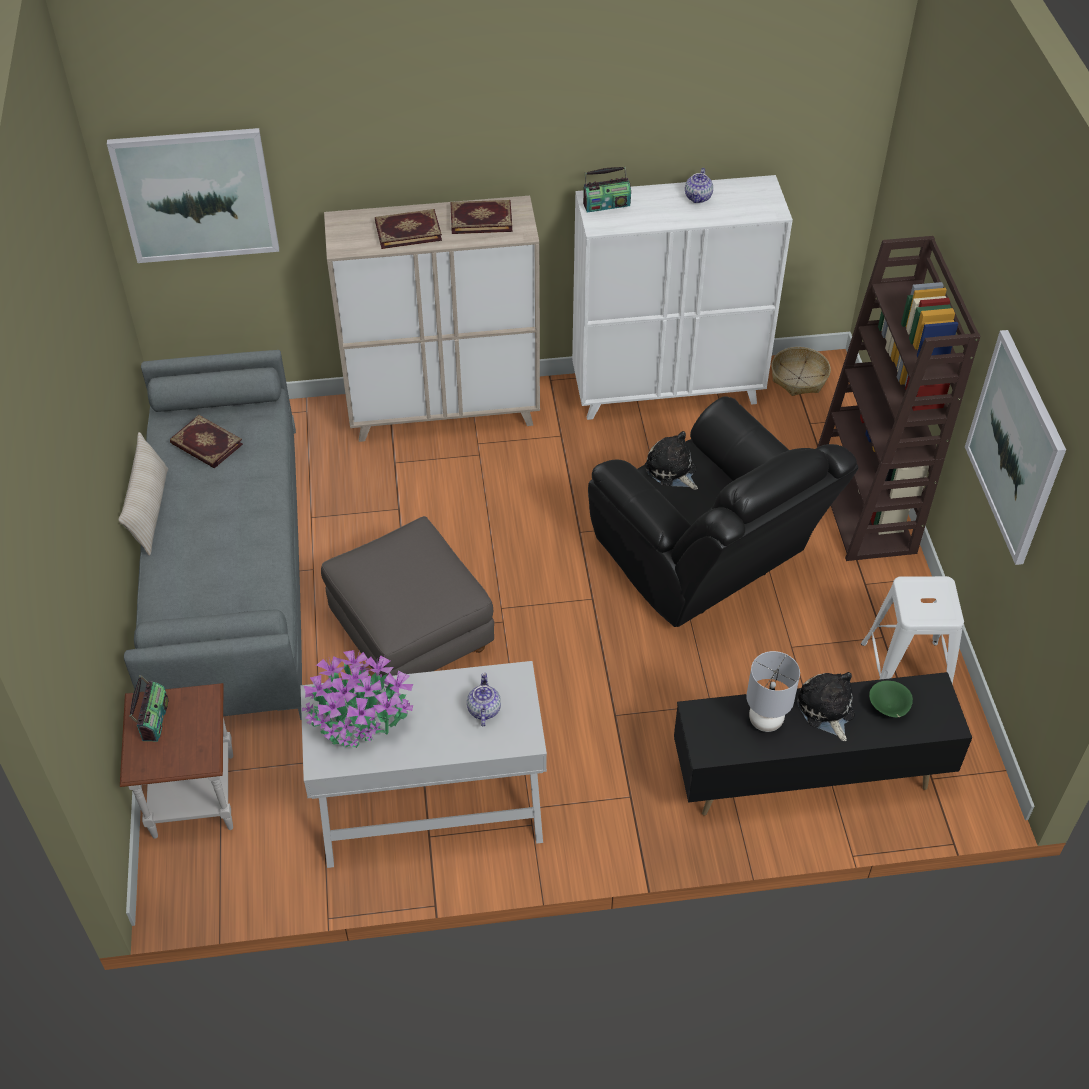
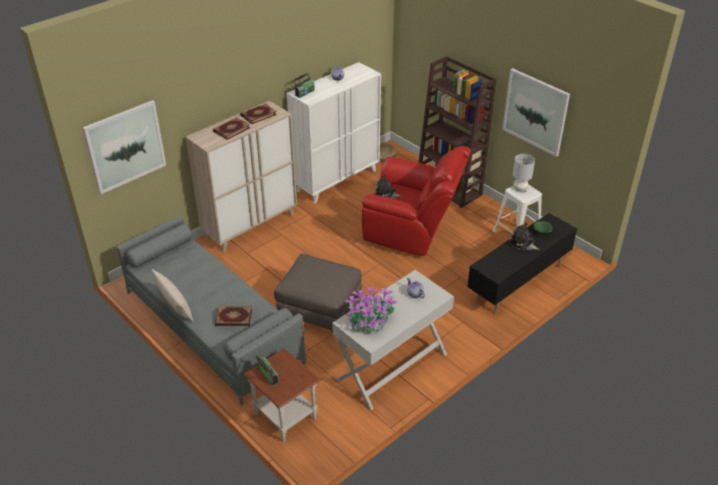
camera: 35 degrees left, 10 degrees down
book [170,415,243,468] -> book moved to [215,306,252,326]
black armchair [588,396,859,627] -> red armchair [362,146,471,256]
grey table lamp [746,651,800,732] -> grey table lamp moved to [513,154,535,192]

